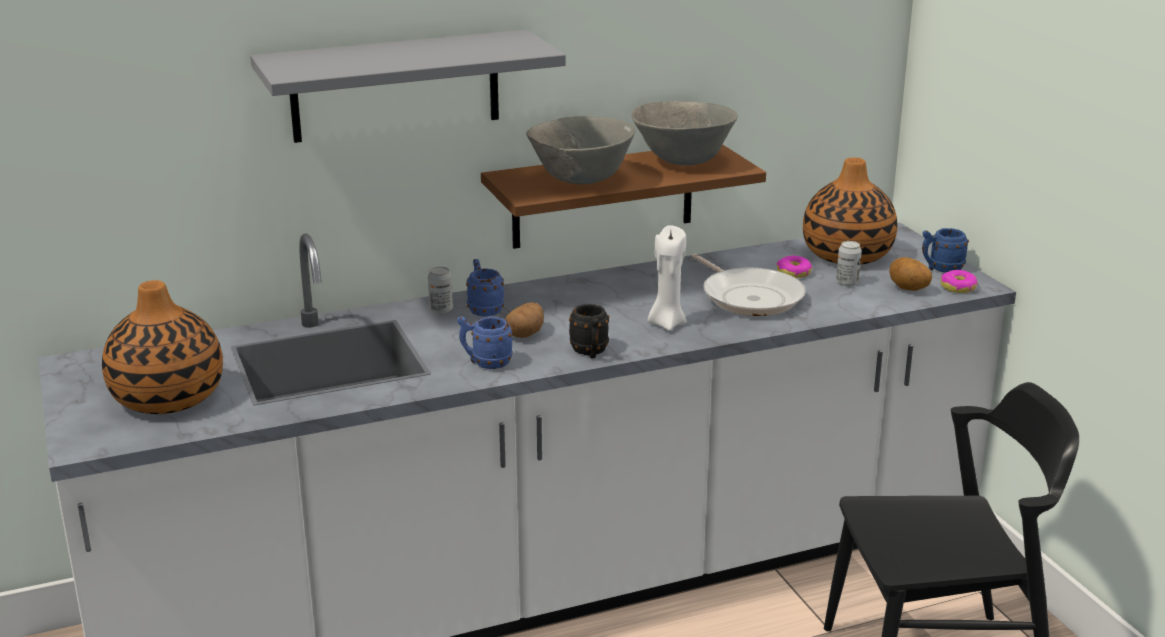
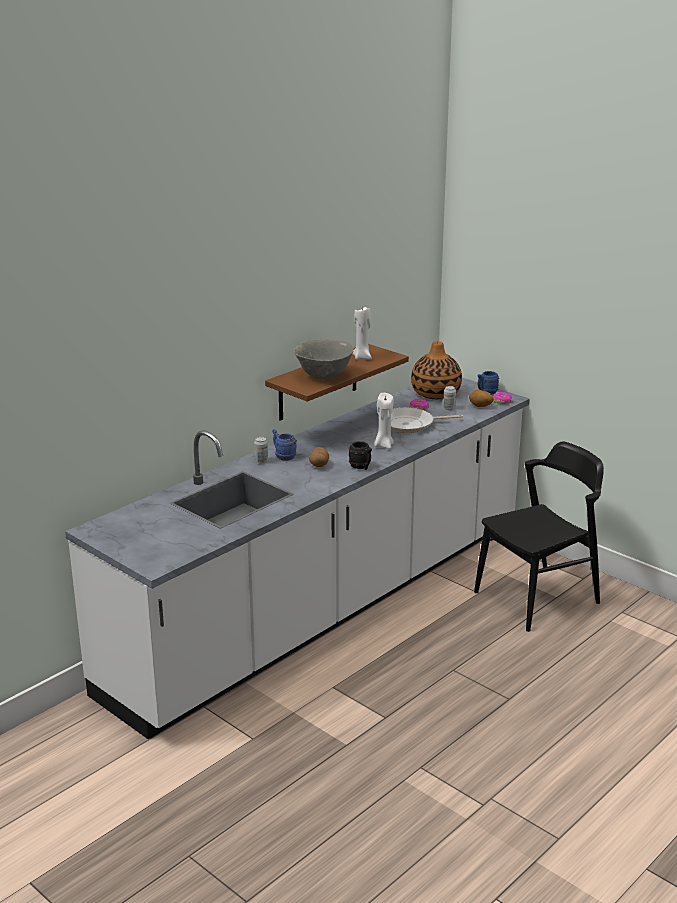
camera: 25 degrees left, 0 degrees up
vase [102,280,223,414] -> none
grey shelf [250,30,566,143] -> none
blue mug [457,316,513,369] -> none
grey bowl [631,101,738,165] -> white candle [353,306,372,360]
frying pan [692,254,806,316] -> frying pan turned 135 degrees clockwise [391,407,463,433]

